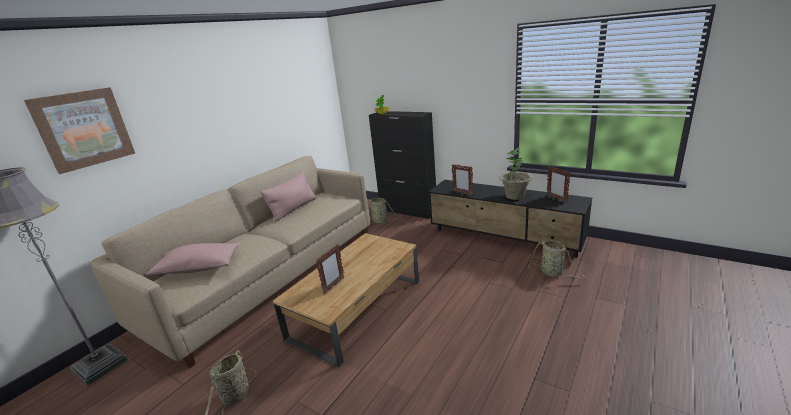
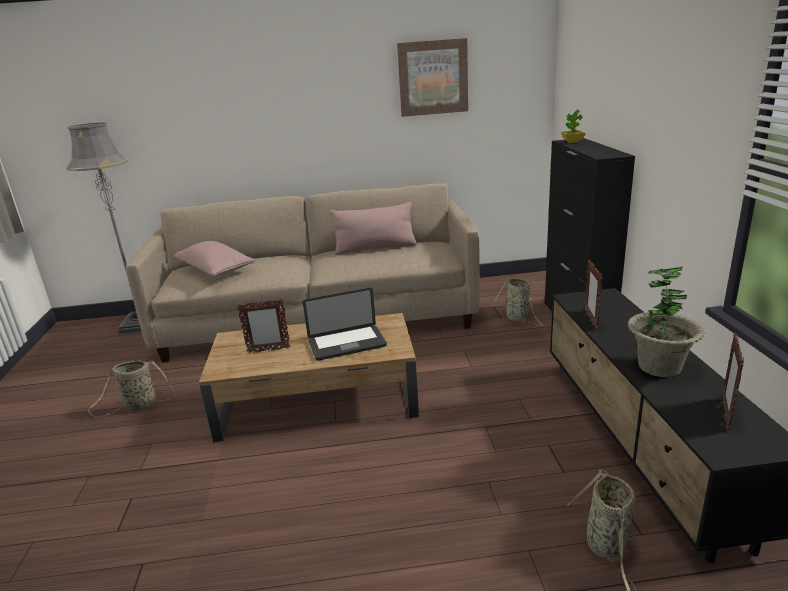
camera: 50 degrees right, 0 degrees up
picture [24,87,135,174] -> picture moved to [397,38,468,117]
none -> laptop [303,288,387,361]

